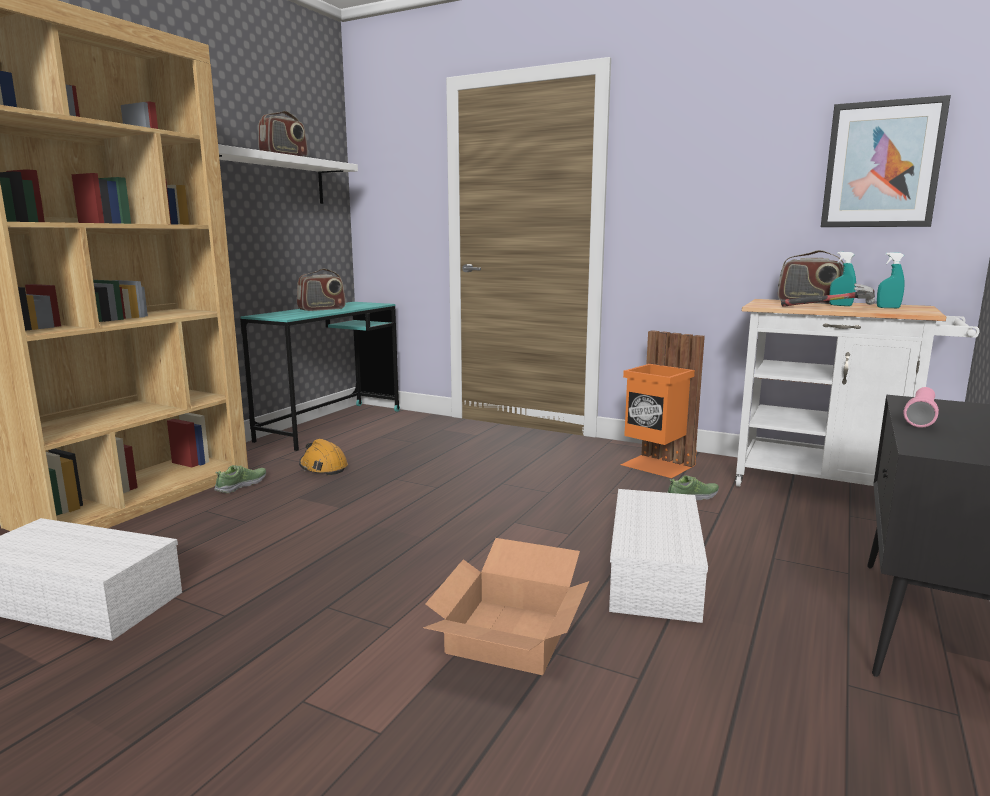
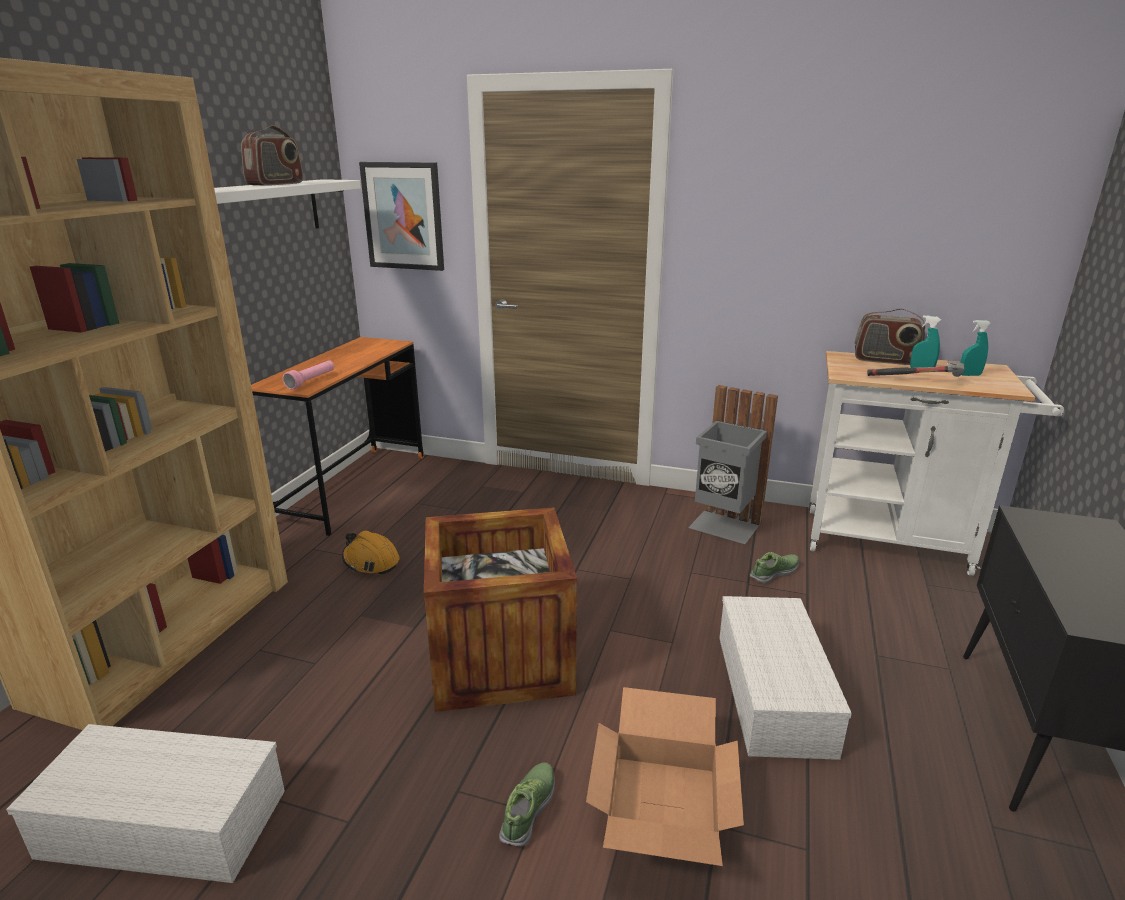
camera: 10 degrees left, 10 degrees up
shoe [214,465,266,493] -> shoe moved to [499,763,555,847]
turquoise desk [240,302,400,451] -> orange desk [251,337,424,536]
radio [297,269,346,311] -> none
orange trash can [620,330,705,478] -> grey trash can [688,385,778,544]
picture [821,95,951,227] -> picture moved to [359,162,444,271]
pink flashlight [903,387,939,428] -> pink flashlight moved to [283,360,334,390]
none -> crate [424,507,577,712]

